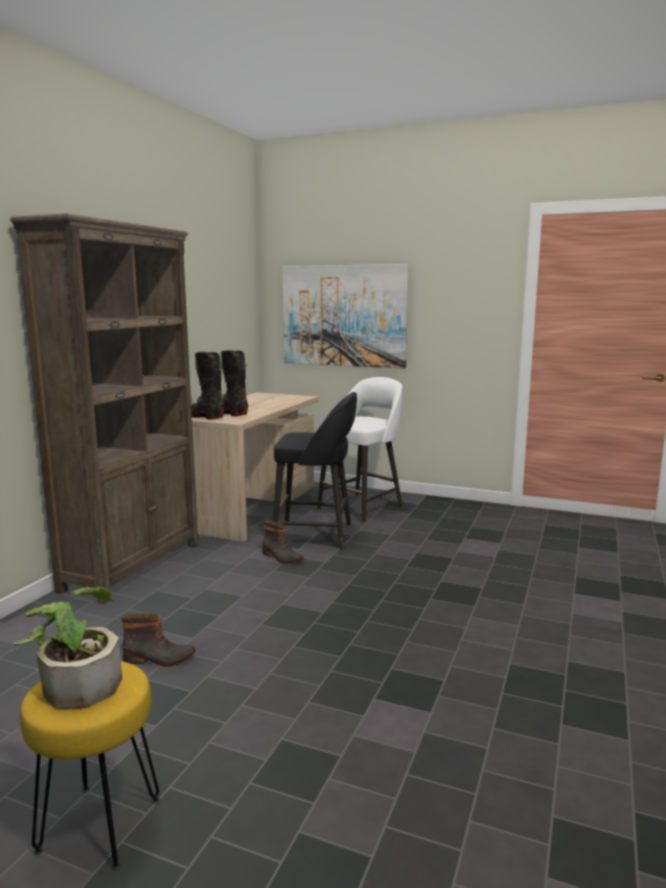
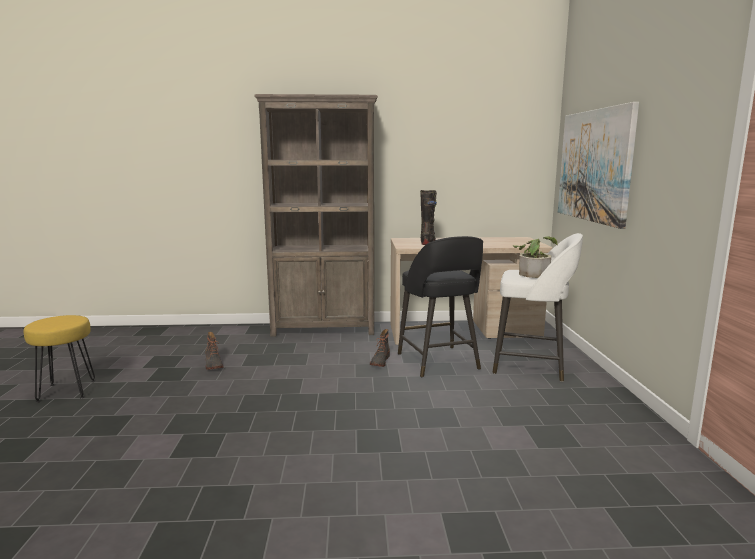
camera: 65 degrees right, 0 degrees up
potted plant [13,587,122,709] -> potted plant moved to [513,236,558,278]
black boot [191,352,224,420] -> none

